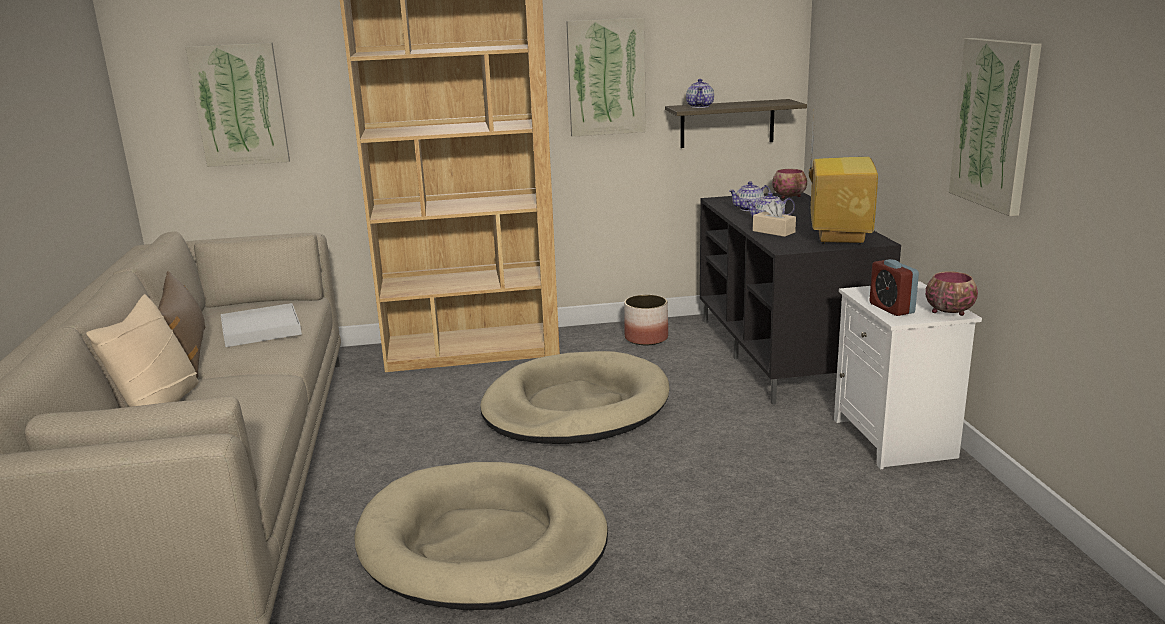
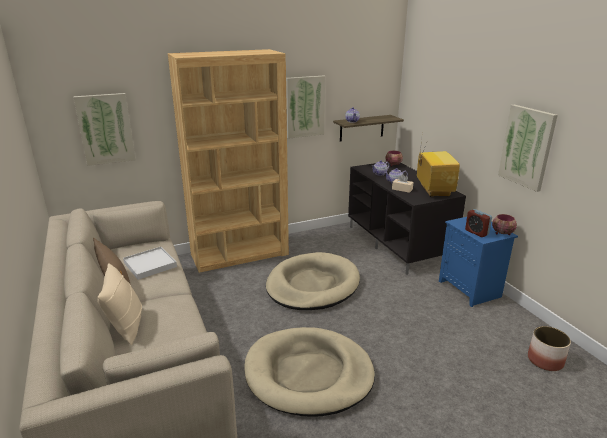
camera: 15 degrees left, 5 degrees up
planter [624,295,668,345] -> planter moved to [528,326,571,371]
white nightstand [834,281,982,469] -> blue nightstand [439,217,518,307]

